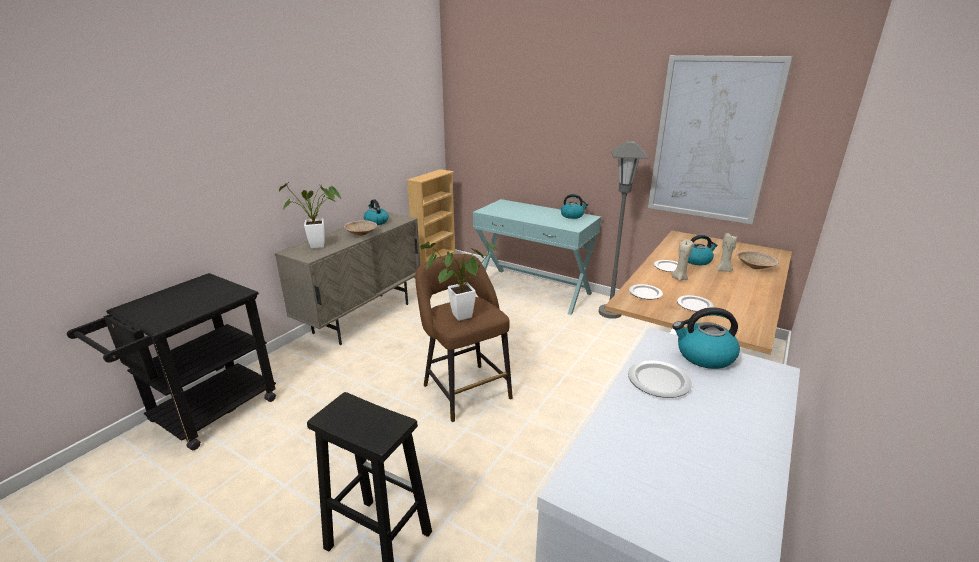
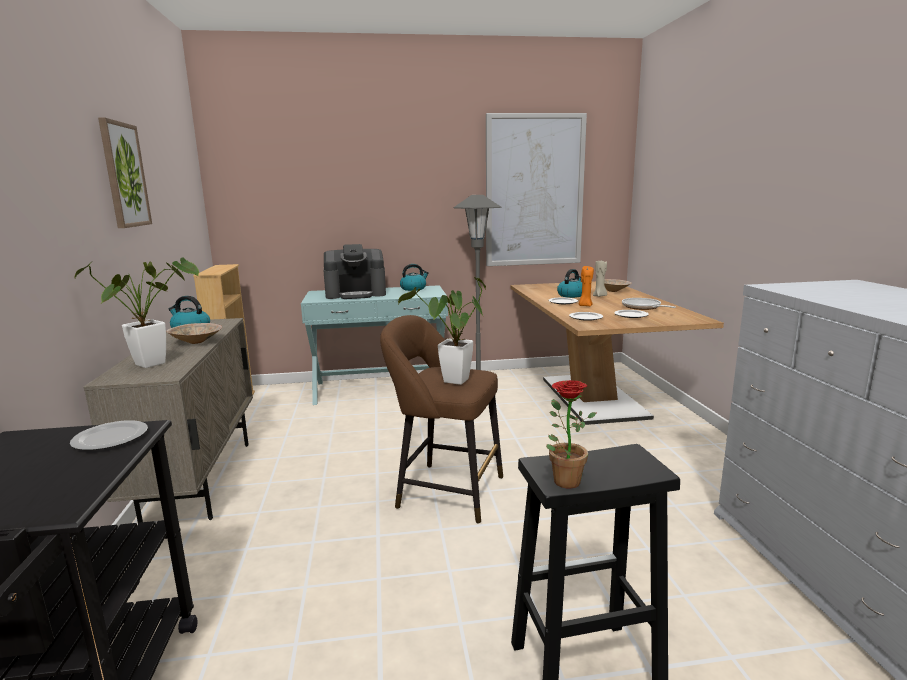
camera: 40 degrees left, 10 degrees down
plate [628,360,692,398] -> plate moved to [70,420,148,450]
beige candle [671,239,693,281] -> orange candle [578,266,594,306]
kettle [673,307,740,369] -> none
none -> picture [98,118,152,228]
none -> coffee machine [323,244,386,299]
none -> potted plant [546,380,596,489]
none -> frying pan [622,298,676,310]

